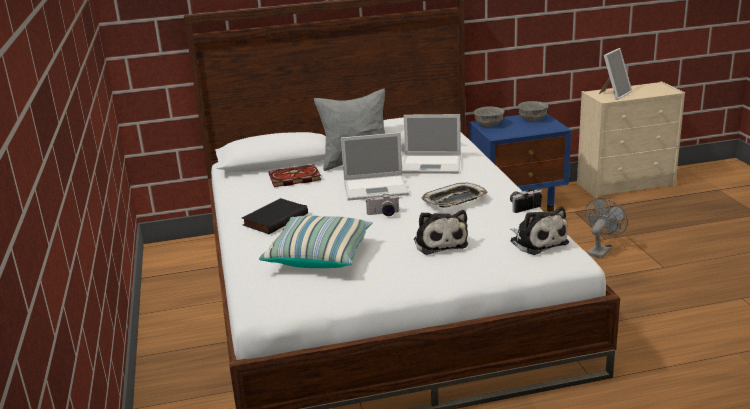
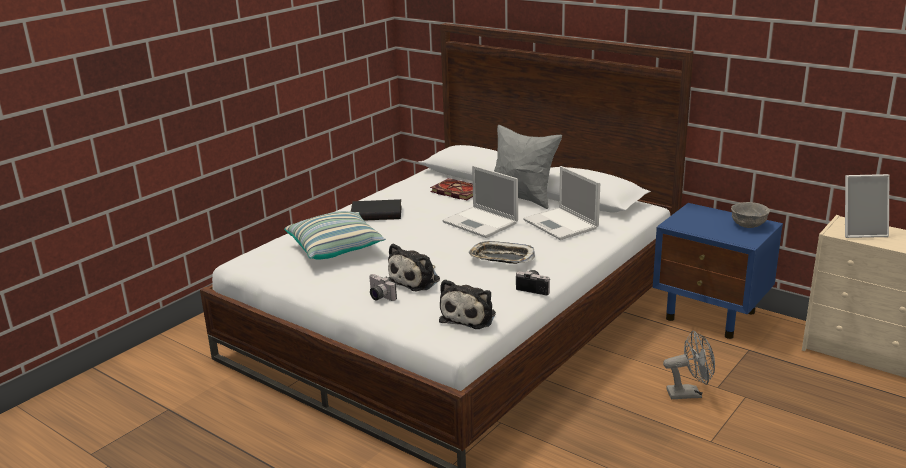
camera: 50 degrees right, 0 degrees up
camera [366,194,399,216] -> camera moved to [369,274,397,301]
grey bowl [474,106,505,127] -> none

